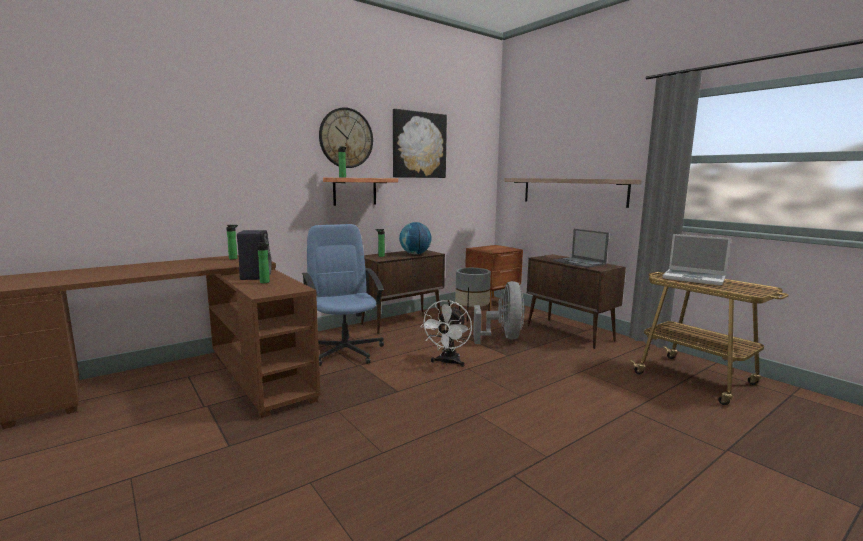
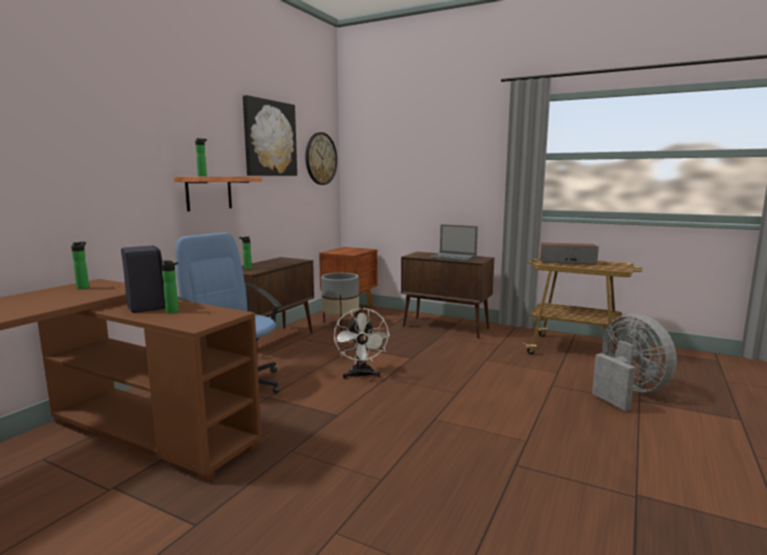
camera: 25 degrees left, 0 degrees up
wall clock [319,107,373,168] -> wall clock moved to [305,132,337,185]
globe [399,222,432,254] -> none
grey fan [473,281,525,344] -> grey fan moved to [592,314,677,411]
shelf [504,178,642,208] -> none
laptop [662,234,731,286] -> speaker [540,243,599,264]

